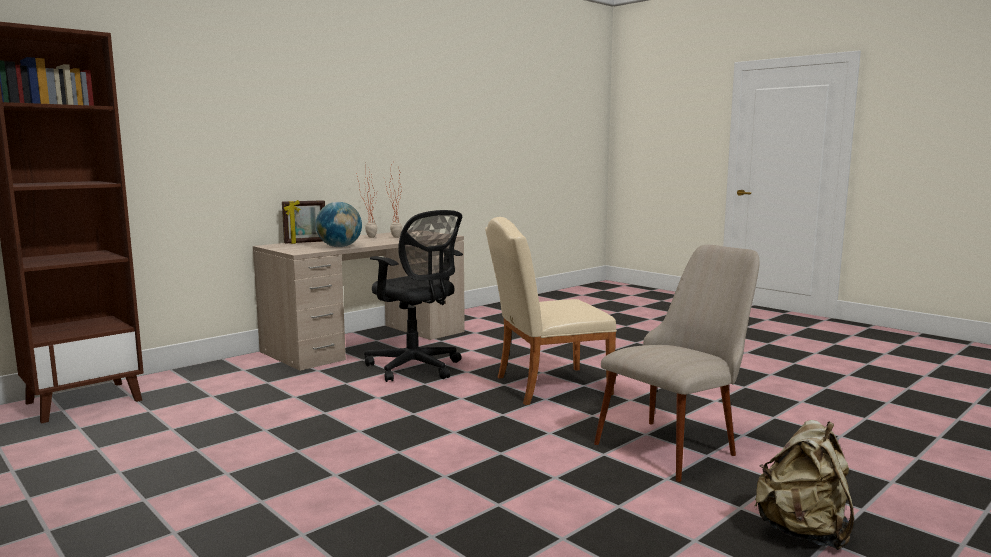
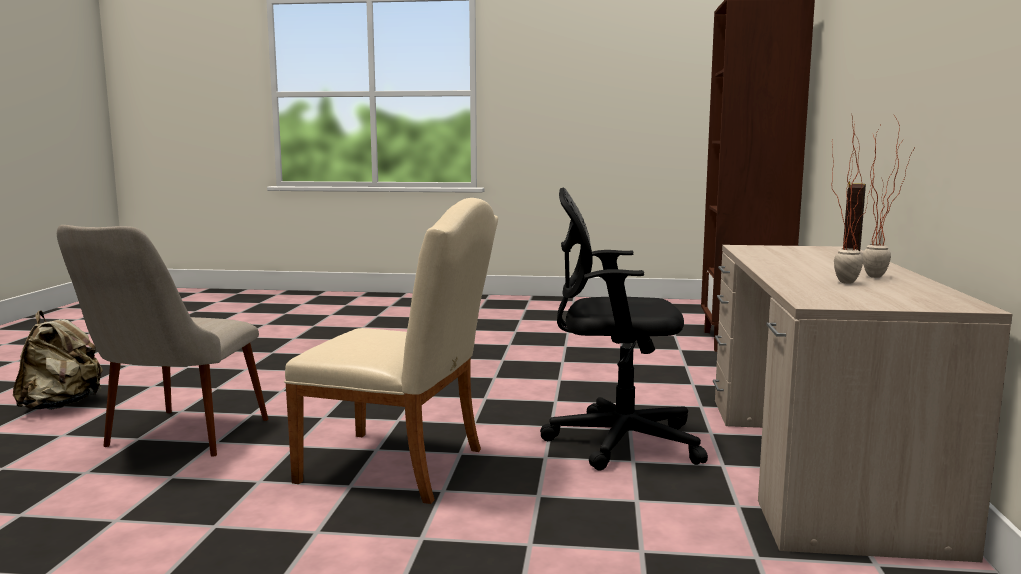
camera: 140 degrees right, 0 degrees up
globe [315,202,362,247] -> none
beige chair [485,217,617,405] -> beige chair turned 75 degrees clockwise [284,198,498,504]

